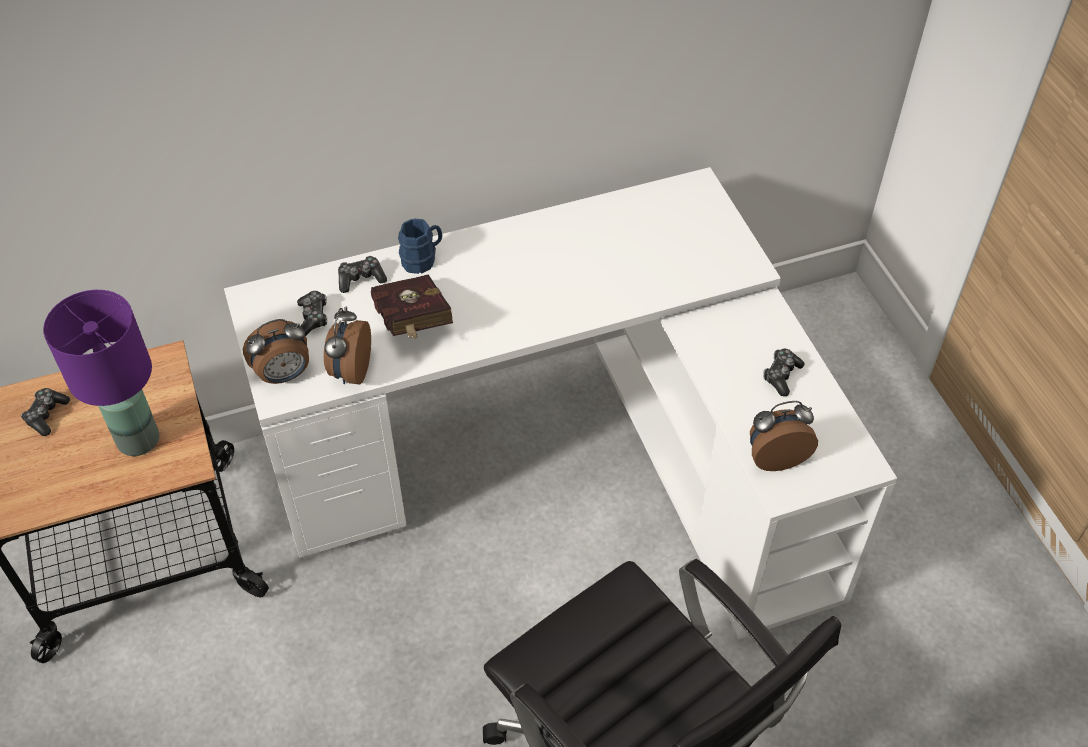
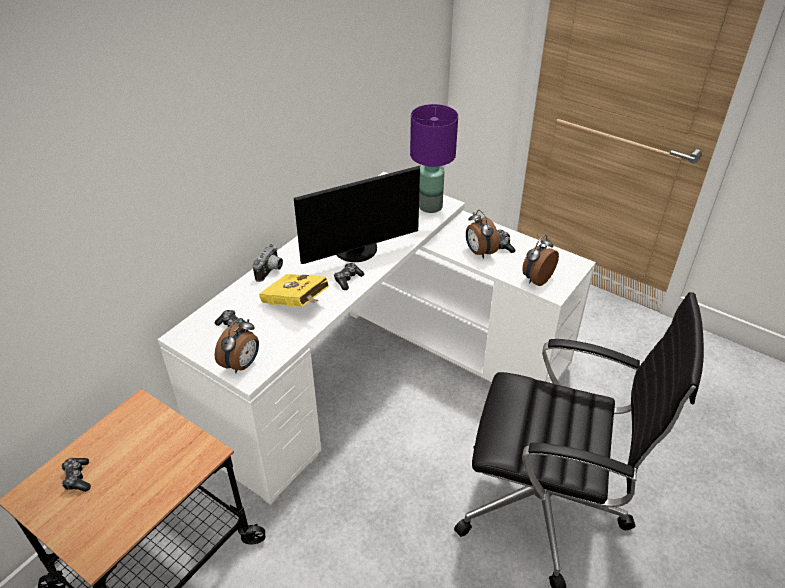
camera: 35 degrees left, 10 degrees down
purple table lamp [43,290,159,456] -> purple table lamp moved to [410,104,458,213]
alarm clock [324,307,371,384] -> alarm clock moved to [466,210,499,259]
game controller [338,256,387,293] -> game controller moved to [334,263,365,290]
red book [371,274,453,339] -> yellow book [259,274,329,307]
blue mug [398,219,442,274] -> camera [253,244,283,282]
none -> monitor [294,166,420,264]

